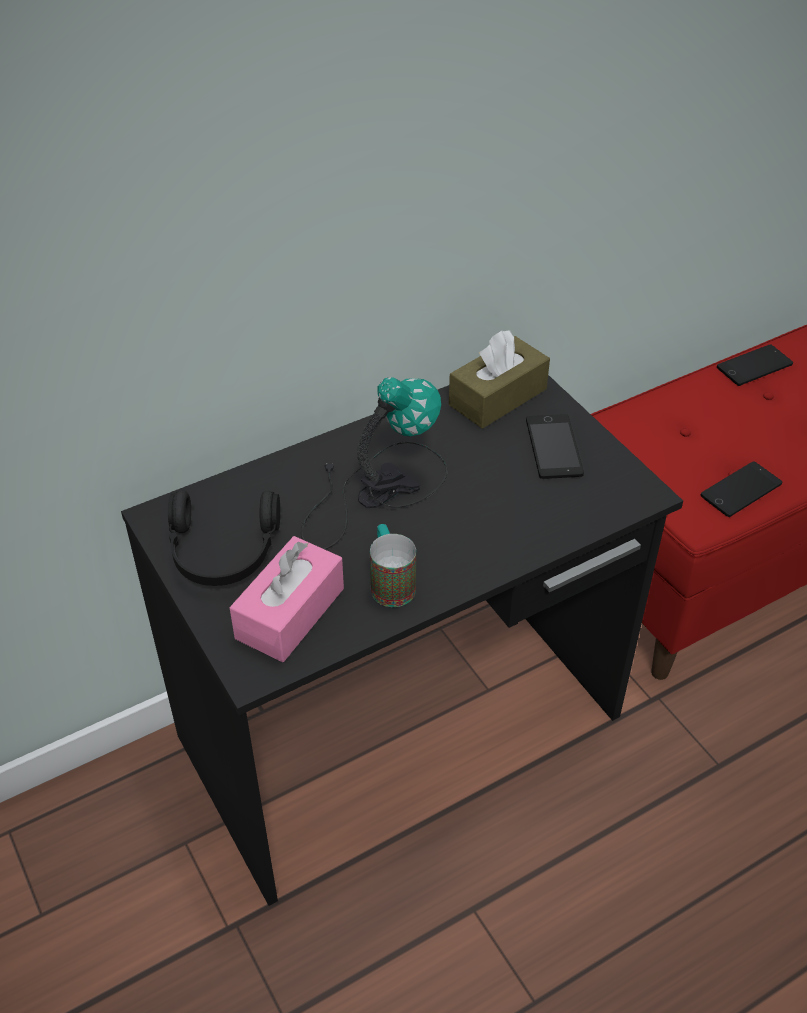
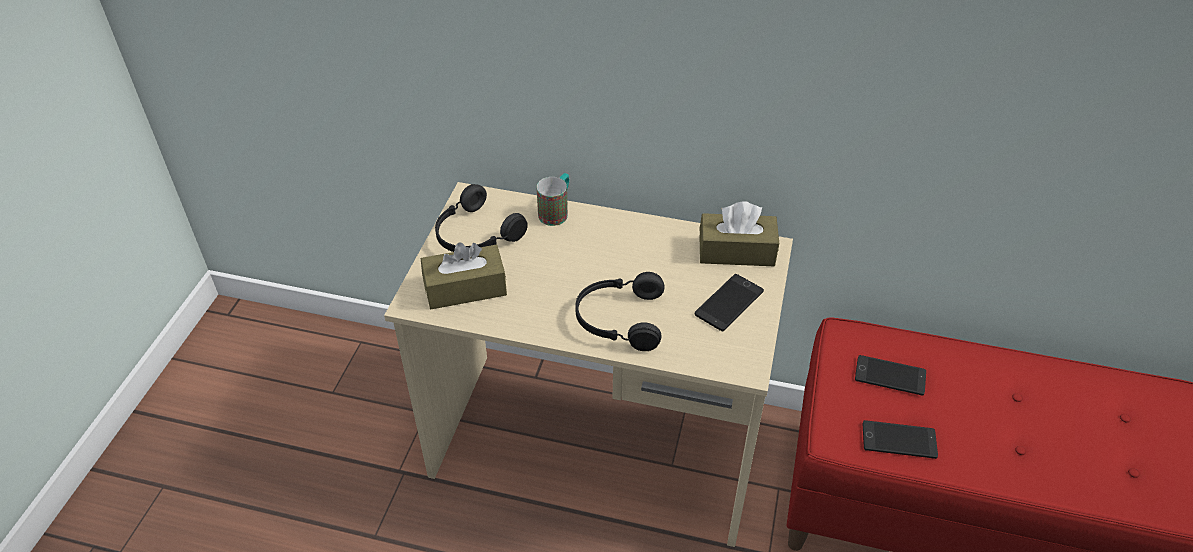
camera: 45 degrees right, 0 degrees up
black desk [121,375,683,906] -> beige desk [384,182,793,547]
pink tissue box [229,536,344,662] -> brown tissue box [421,242,507,309]
table lamp [301,377,448,549] -> none
mug [370,524,416,607] -> mug moved to [537,173,569,226]
phone [717,344,793,386] -> phone moved to [855,355,926,396]
none -> black headphones [575,272,665,351]

